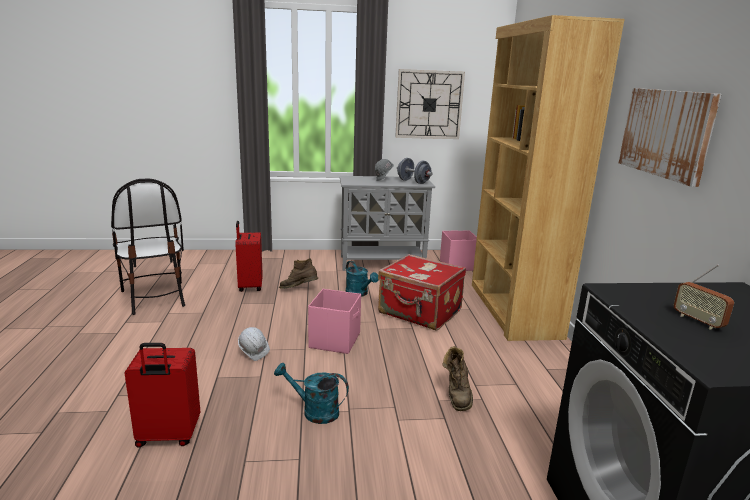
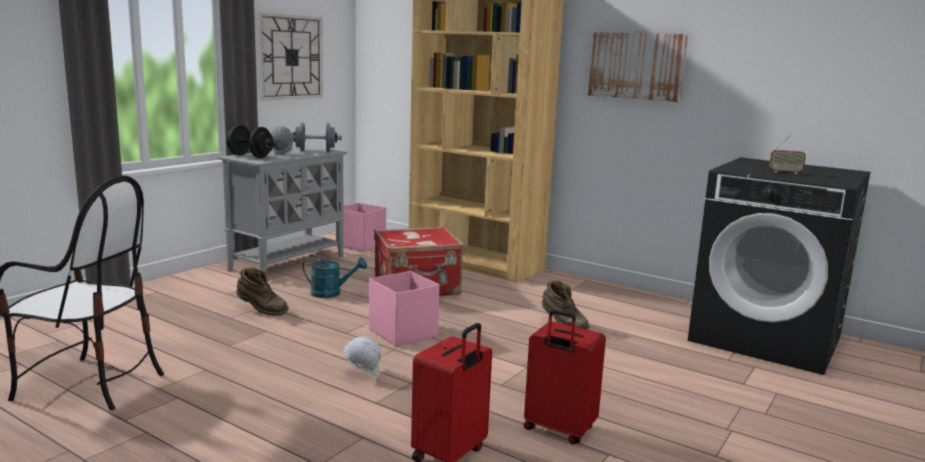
camera: 50 degrees left, 5 degrees down
red suitcase [235,221,263,292] -> red suitcase moved to [524,309,606,444]
turquoise watering can [274,363,349,424] -> none
brown boot [279,258,318,289] -> brown boot turned 120 degrees counterclockwise [236,267,289,316]
none -> black dumbbell [226,125,275,158]

